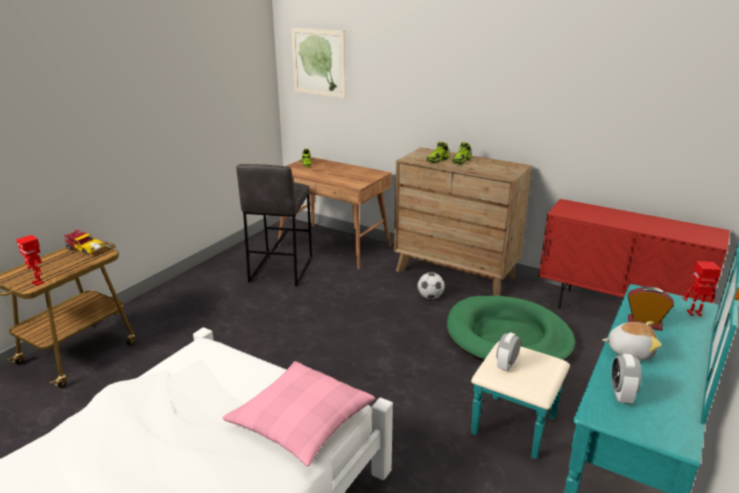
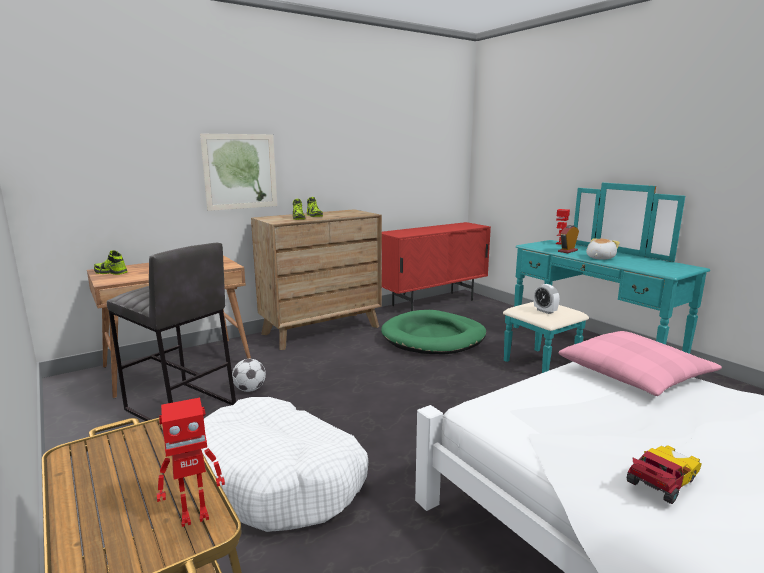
camera: 65 degrees left, 10 degrees down
toy car [65,230,105,254] -> toy car moved to [627,445,702,504]
picture [291,28,346,98] -> picture moved to [200,134,277,211]
football [418,272,445,299] -> football moved to [232,359,266,392]
alarm clock [611,354,641,403] -> none
none -> white dog bed [201,397,368,532]

